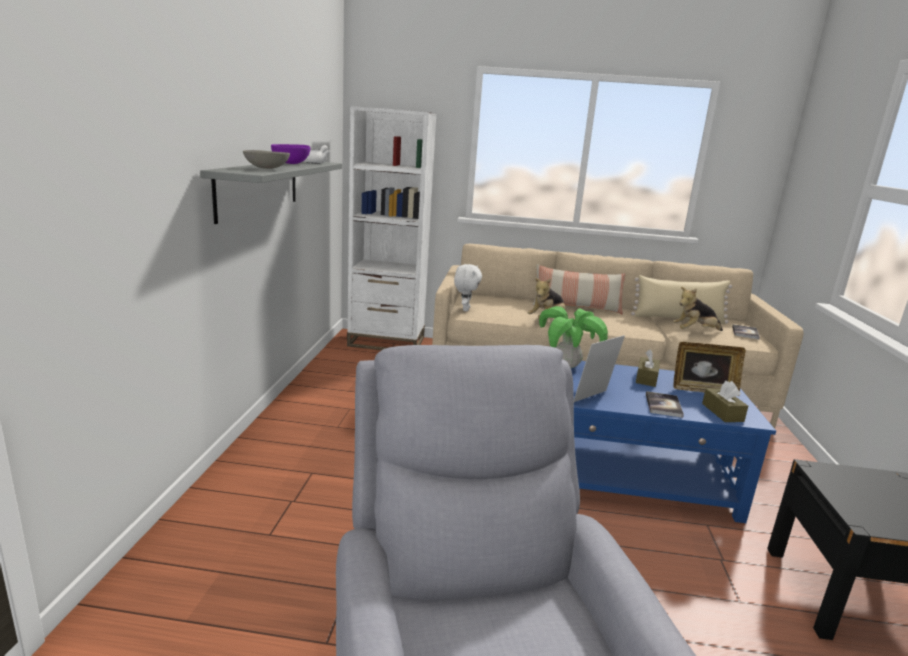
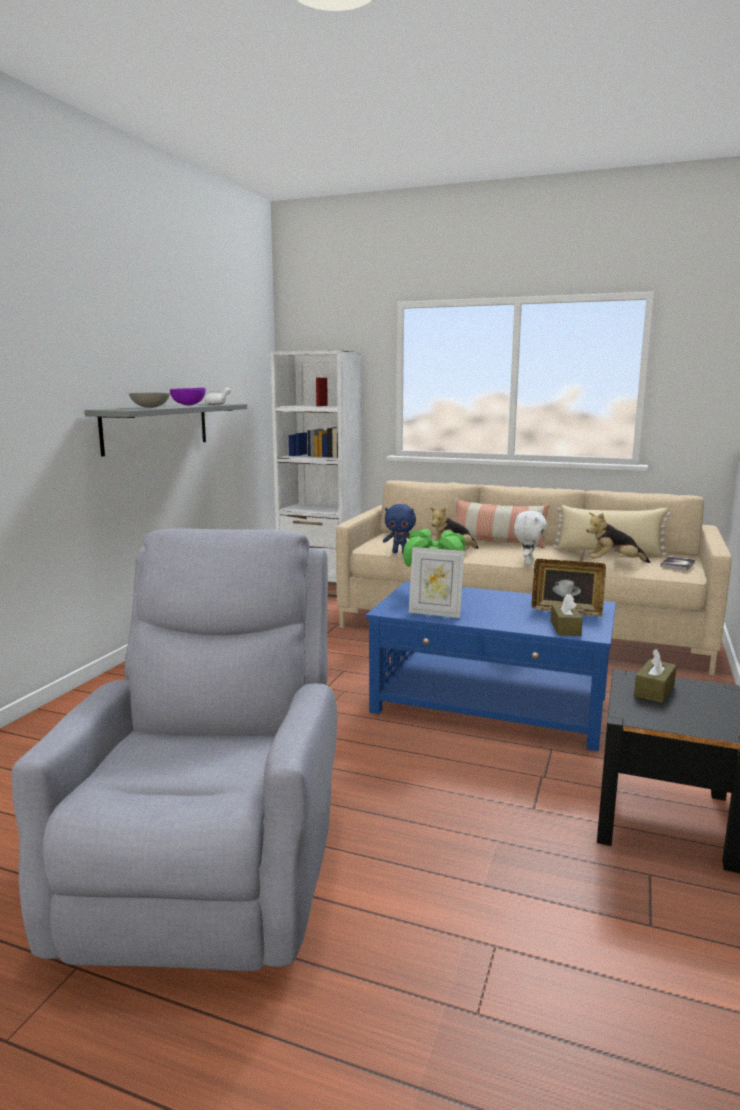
camera: 15 degrees right, 5 degrees down
white plush toy [454,264,482,311] -> white plush toy moved to [514,511,547,564]
picture frame [574,335,625,402] -> picture frame turned 135 degrees counterclockwise [409,547,465,618]
brown tissue box [636,350,660,387] -> brown tissue box moved to [634,649,677,703]
book [646,391,684,418] -> none
none -> blue plush toy [383,504,416,553]

